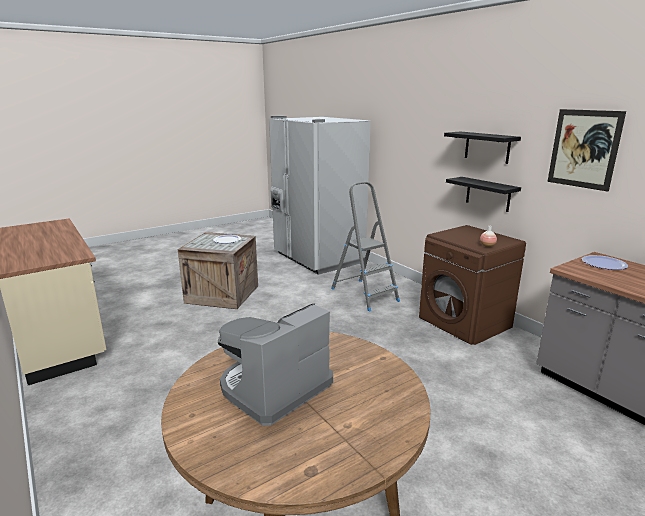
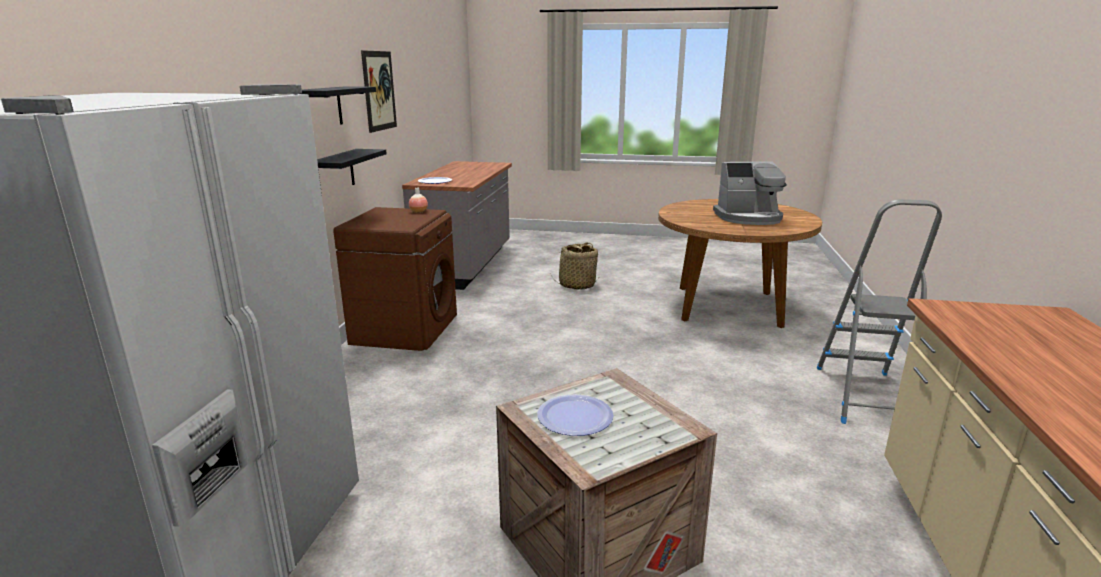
camera: 135 degrees left, 0 degrees up
grey step ladder [331,182,400,311] -> grey step ladder moved to [817,199,942,424]
none -> basket [551,242,600,290]

